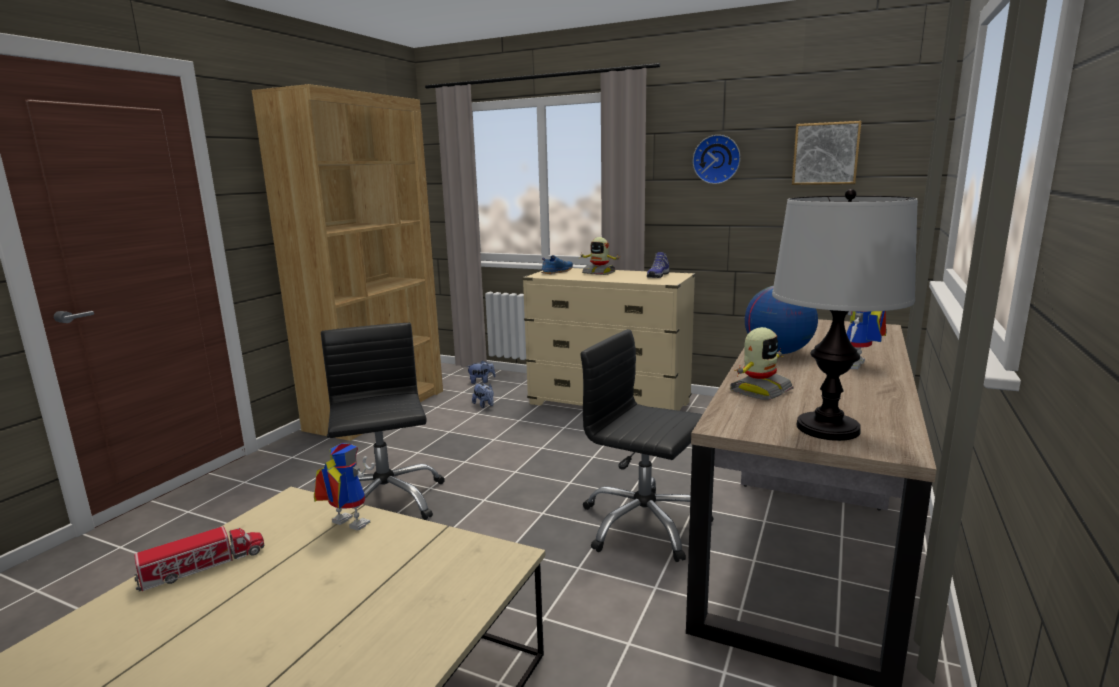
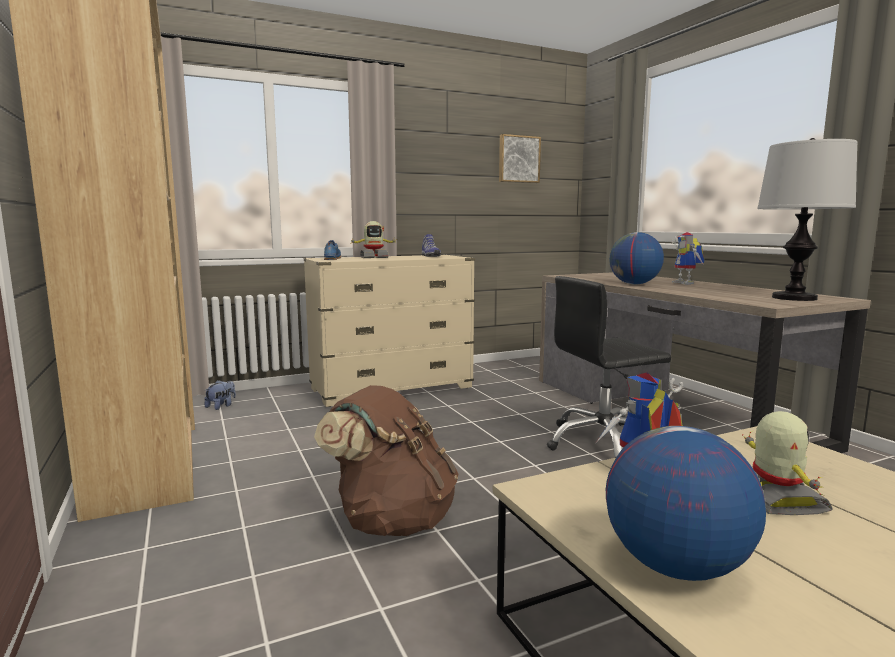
camera: 50 degrees left, 5 degrees down
toy truck [134,526,265,592] -> globe [606,426,766,581]
black office chair [321,323,445,520] -> brown backpack [314,385,458,536]
plush toy [472,383,494,408] -> none
wall clock [693,135,741,184] -> none
toy robot [730,327,794,400] -> toy robot moved to [742,411,833,515]

